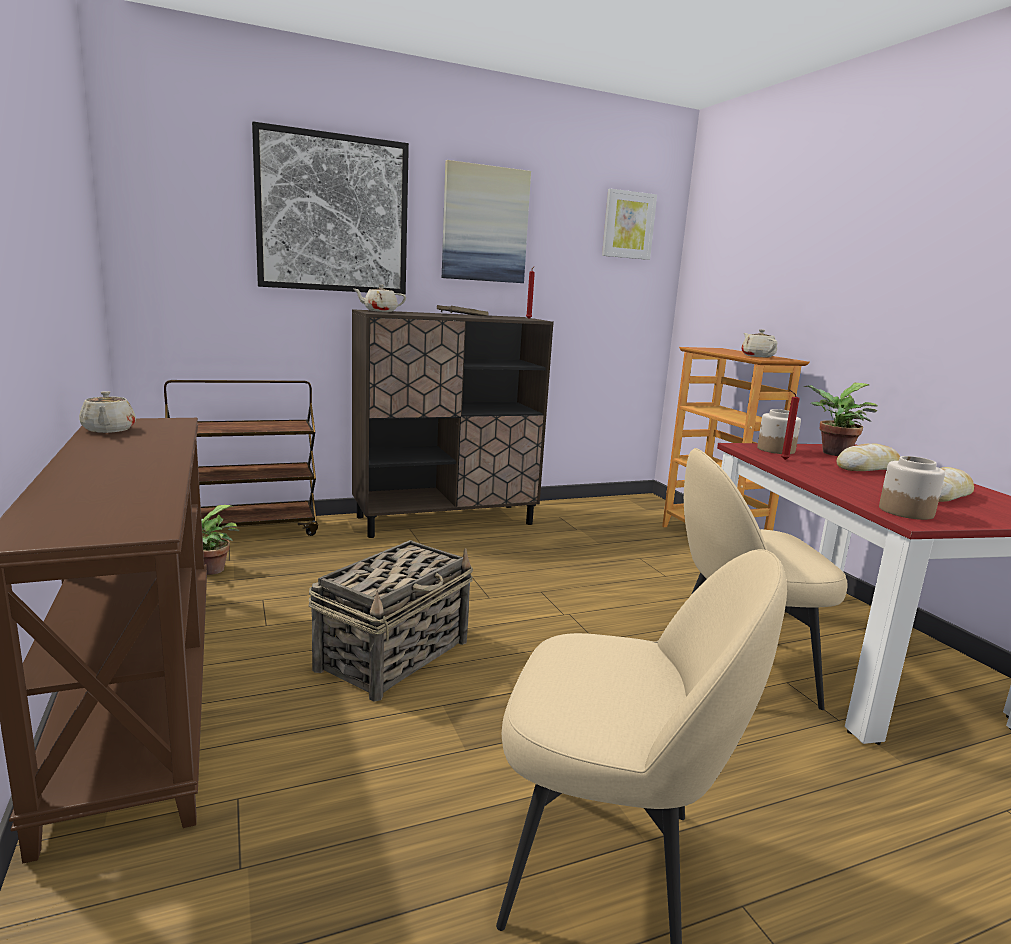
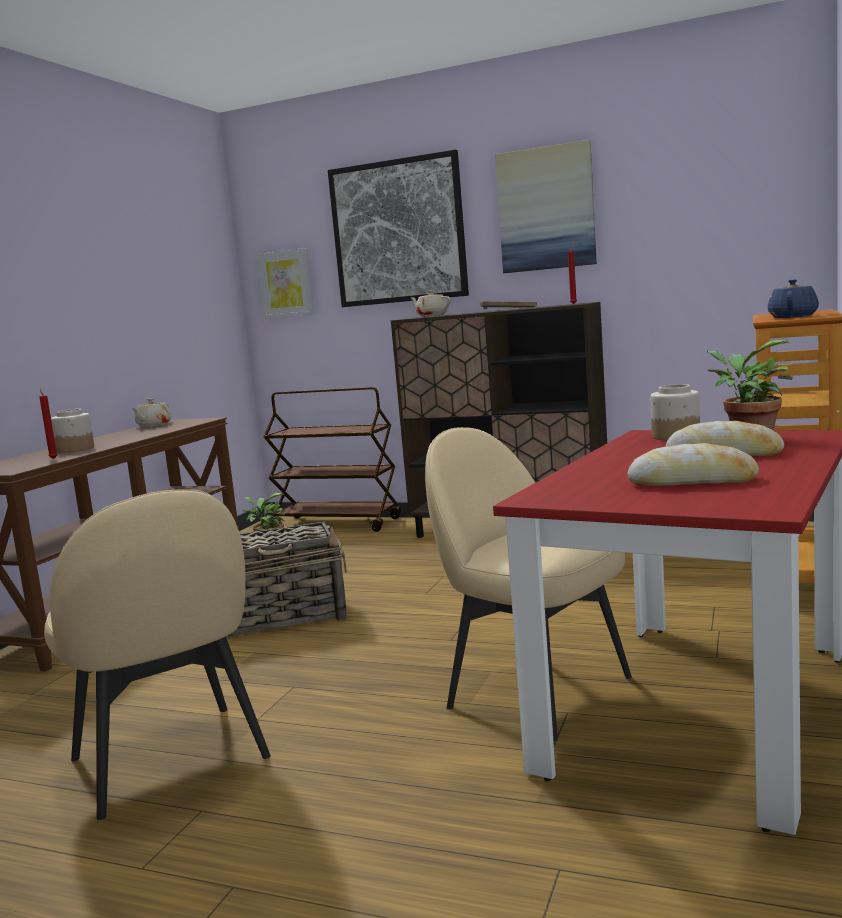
camera: 45 degrees right, 5 degrees down
picture [602,189,657,260] -> picture moved to [256,248,314,319]
beige teapot [741,329,778,357] -> blue teapot [768,280,819,318]
red candle [781,390,800,460] -> red candle moved to [39,389,58,459]
jar [879,456,945,520] -> jar moved to [51,409,94,453]

